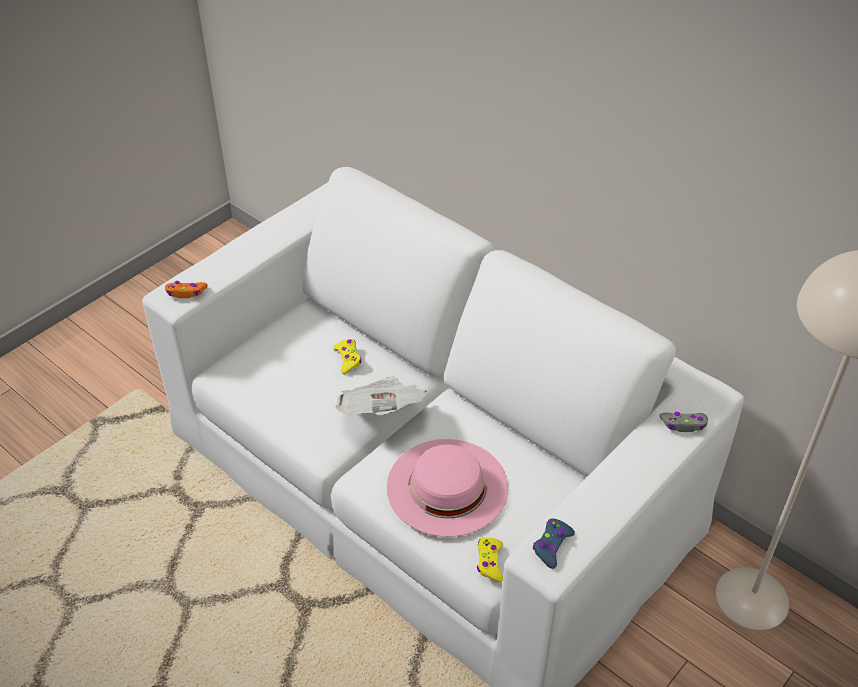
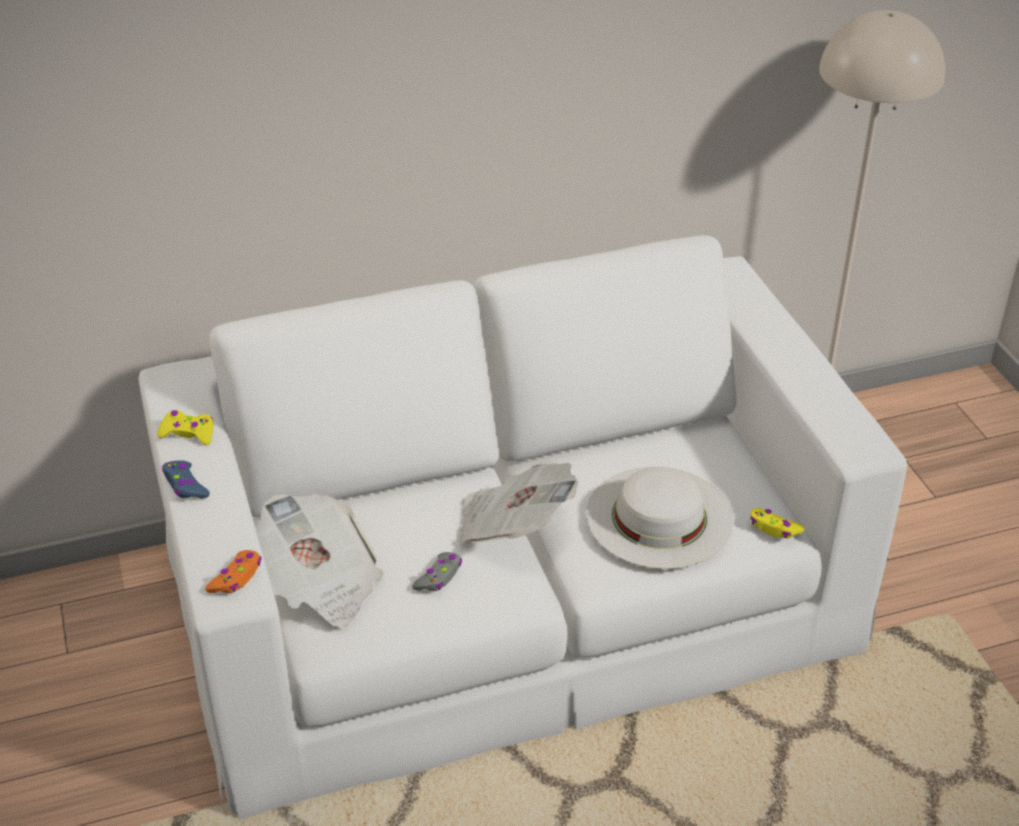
camera: 60 degrees left, 5 degrees down
yellow game controller [333,339,361,374] -> yellow game controller moved to [157,410,213,445]
pink hat [387,439,508,537] -> white hat [586,467,733,569]
blue game controller [533,518,575,569] -> blue game controller moved to [162,460,210,498]
grey game controller [660,412,708,432] -> grey game controller moved to [412,552,462,591]
none -> newspaper [256,493,384,627]

